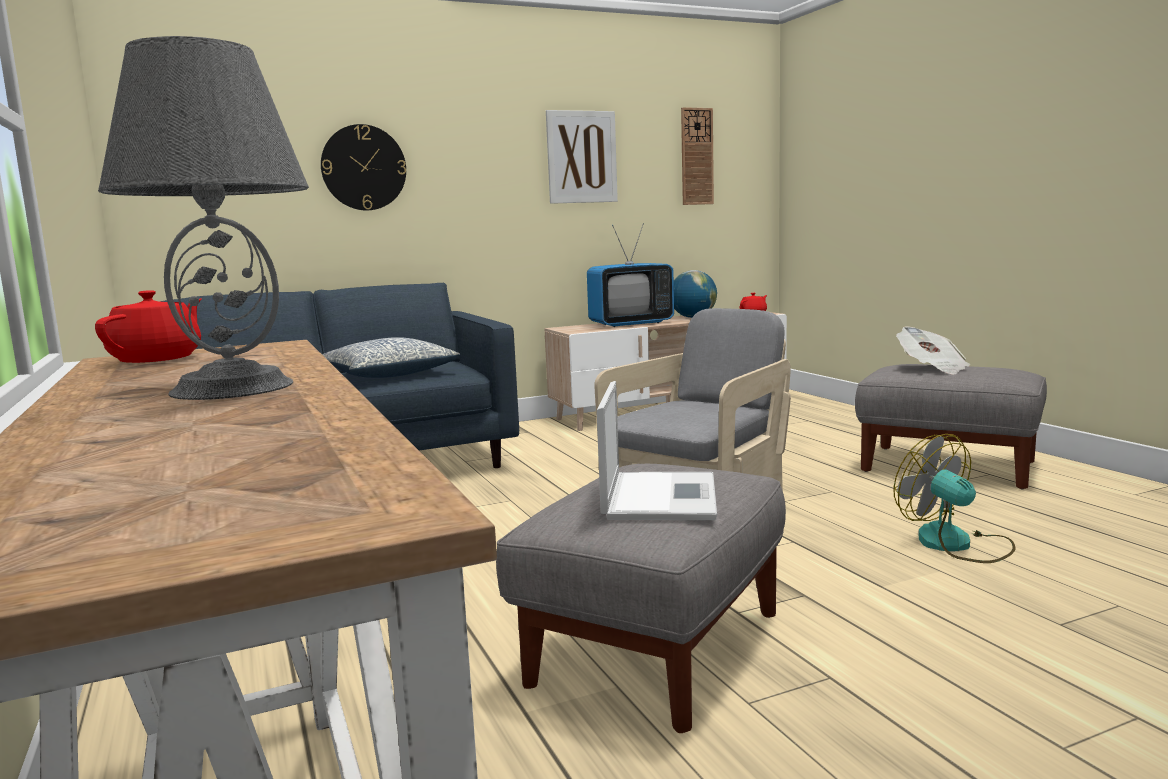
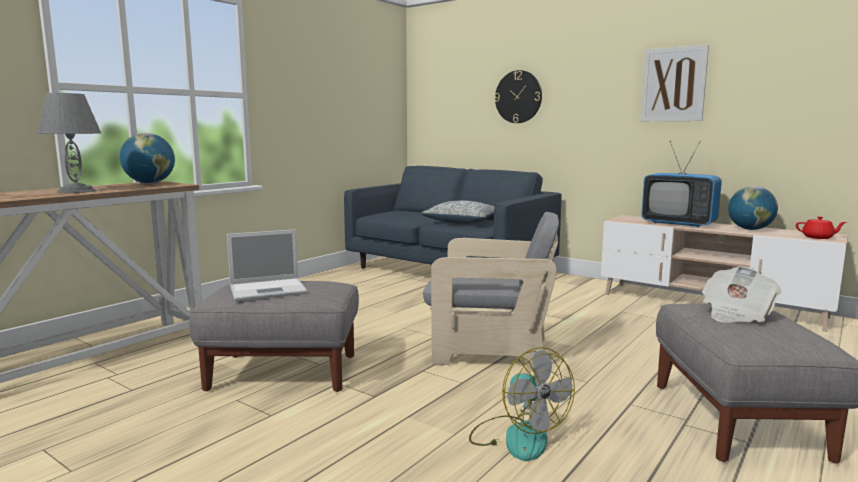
camera: 60 degrees right, 0 degrees up
red teapot [95,290,202,363] -> globe [119,133,175,183]
wall clock [681,107,714,205] -> none
fan [893,434,1015,563] -> fan turned 120 degrees clockwise [469,347,575,461]

